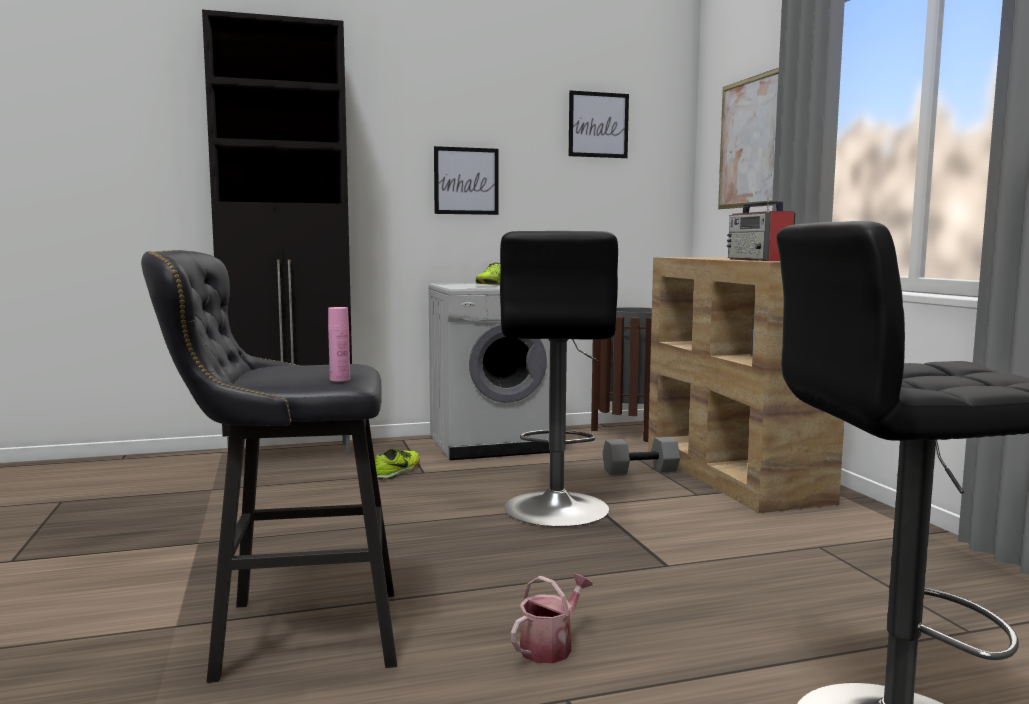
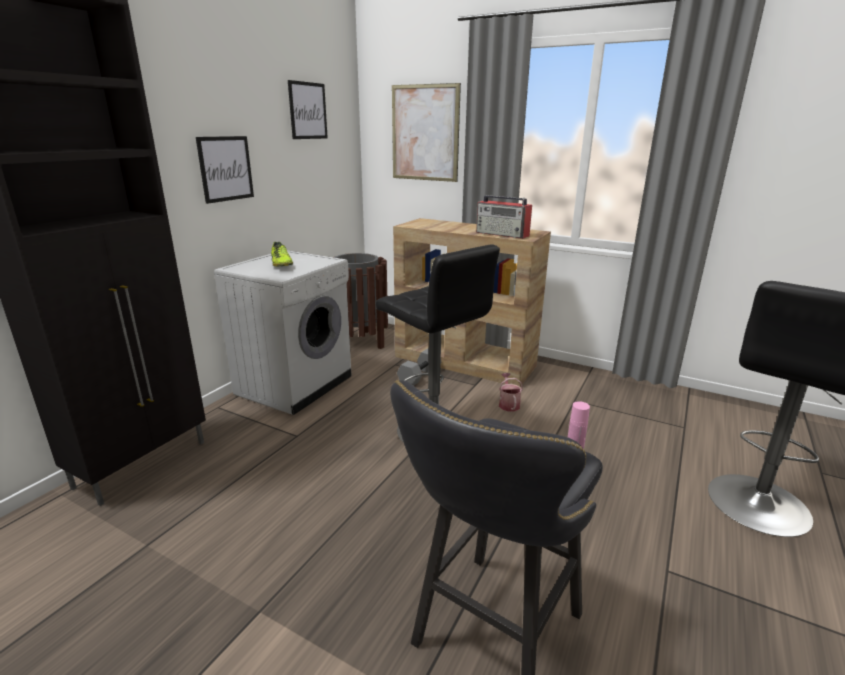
camera: 45 degrees left, 15 degrees up
shoe [375,448,420,480] -> none
watering can [511,574,593,664] -> watering can moved to [499,373,523,412]

